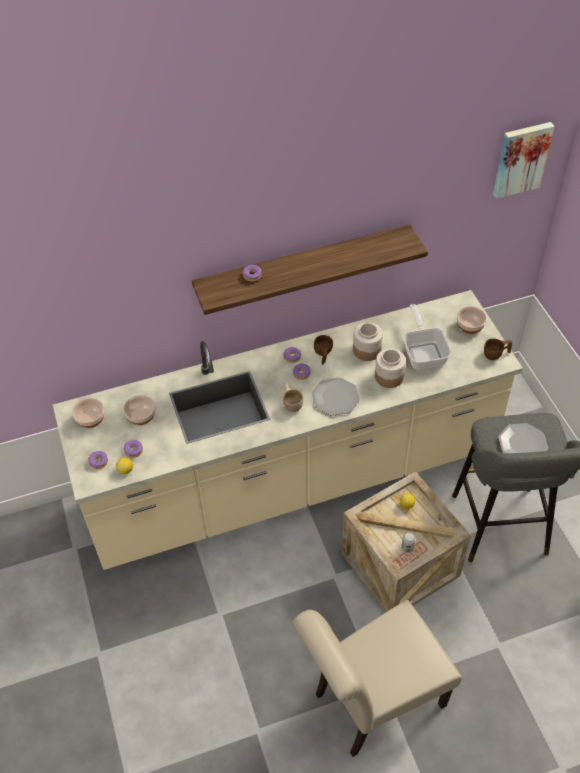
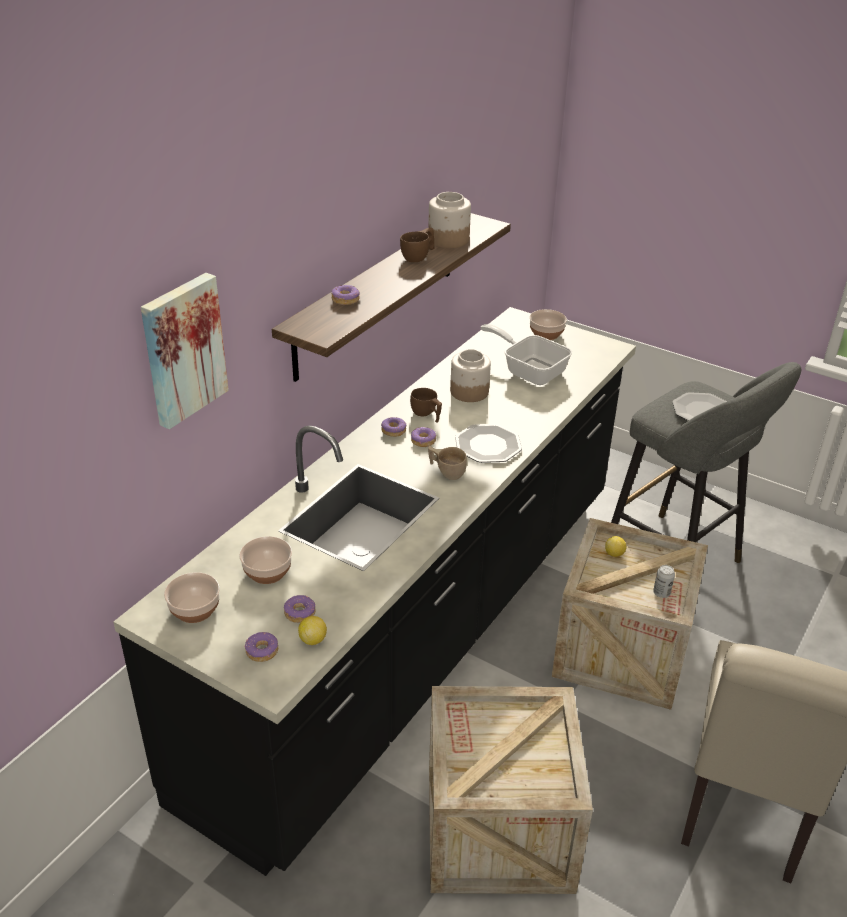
camera: 40 degrees left, 15 degrees down
beige counter [53,290,523,570] -> black counter [113,307,636,876]
jar [375,348,406,388] -> jar moved to [428,192,471,248]
brown cup [484,338,512,360] -> brown cup moved to [400,228,435,262]
picture [493,122,554,199] -> picture moved to [141,273,229,429]
none -> crate [429,686,593,894]

